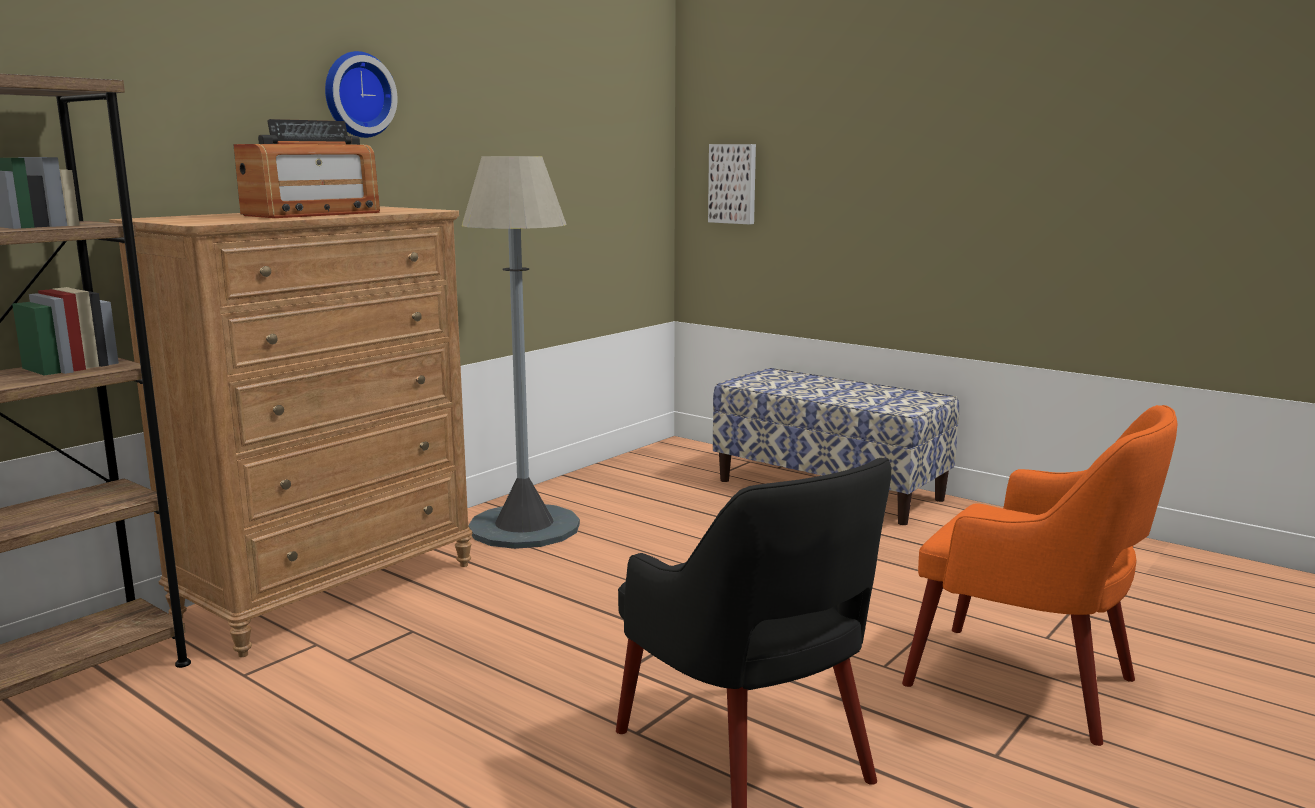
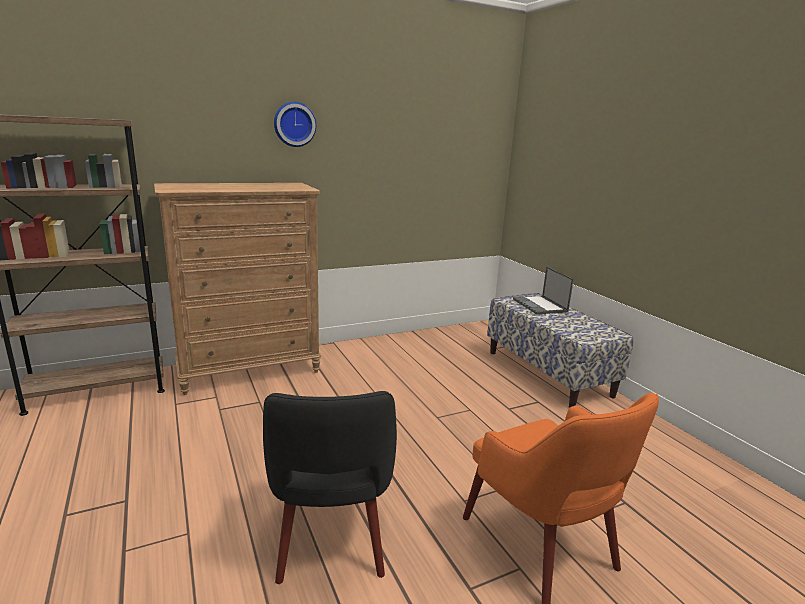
camera: 25 degrees right, 5 degrees up
radio [233,119,380,218] -> none
grey floor lamp [462,156,580,549] -> none
picture [708,144,756,224] -> none
none -> laptop [513,267,574,315]

